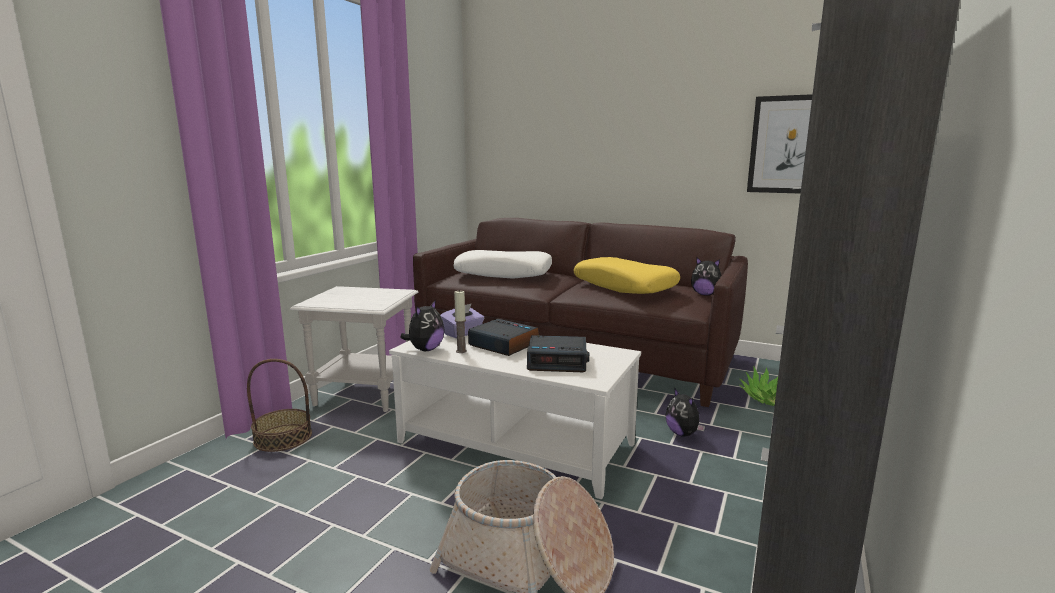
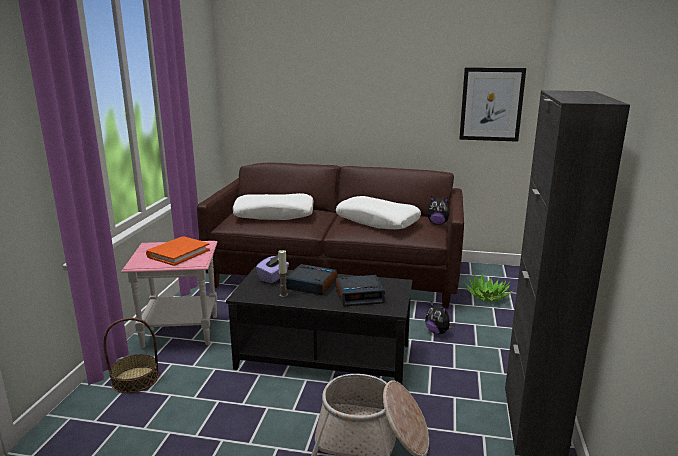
camera: 15 degrees left, 5 degrees up
white side table [290,286,418,412] -> pink side table [121,241,217,348]
white coffee table [389,333,641,499] -> black coffee table [226,267,412,384]
plush toy [400,300,445,351] -> none
yellow pillow [573,257,680,294] -> white pillow [336,196,421,229]
none -> orange book [146,236,210,266]

